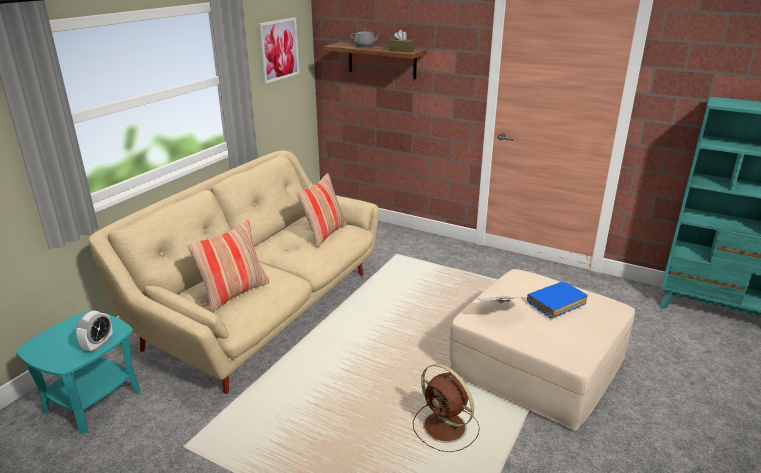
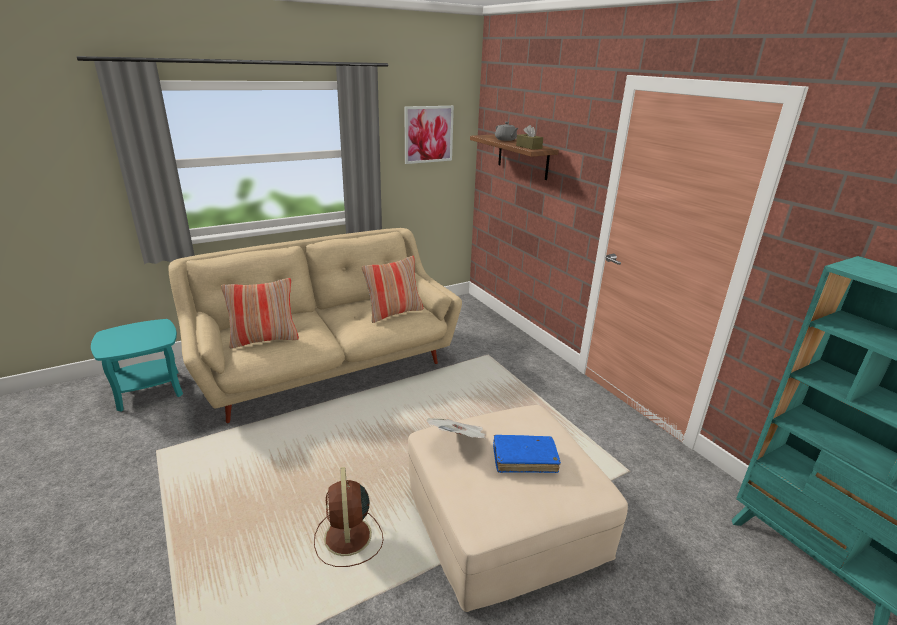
camera: 30 degrees right, 0 degrees up
alarm clock [76,311,113,352] -> none

